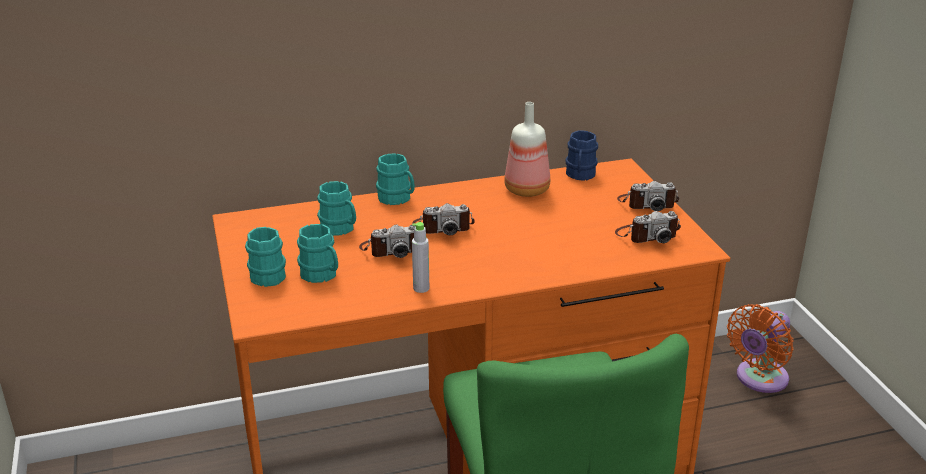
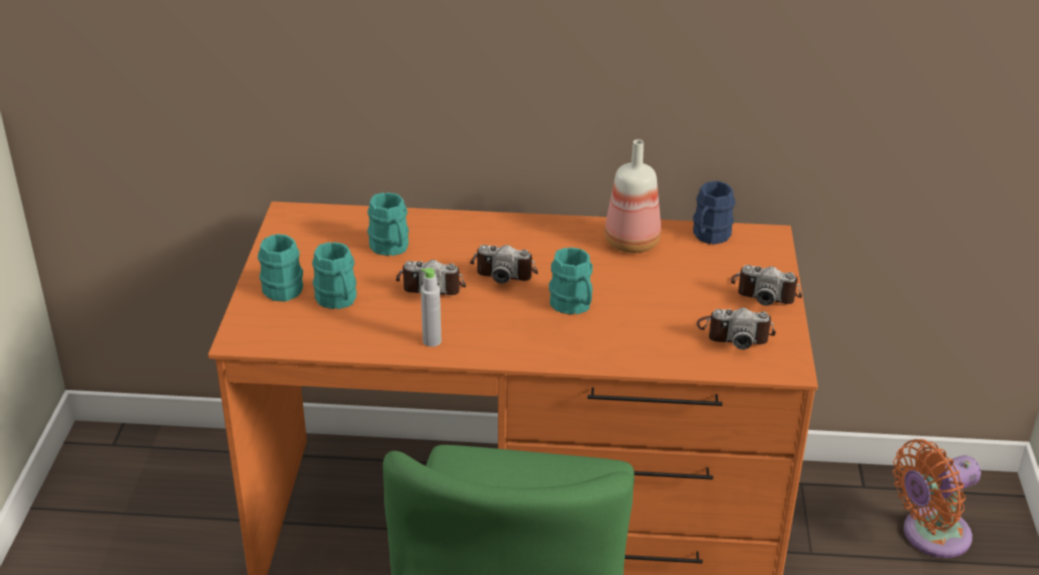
camera: 20 degrees right, 5 degrees up
turquoise mug [376,153,415,205] -> turquoise mug moved to [549,247,593,315]

